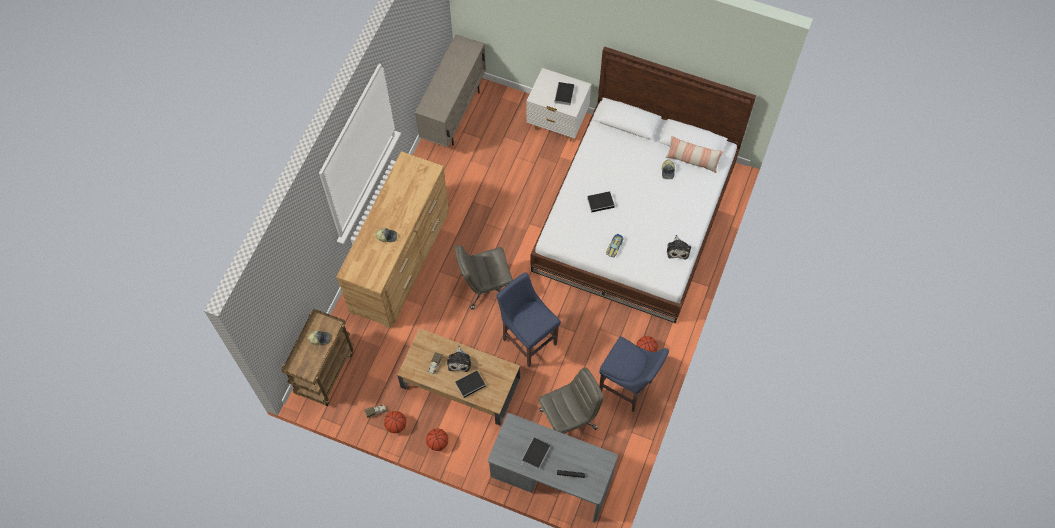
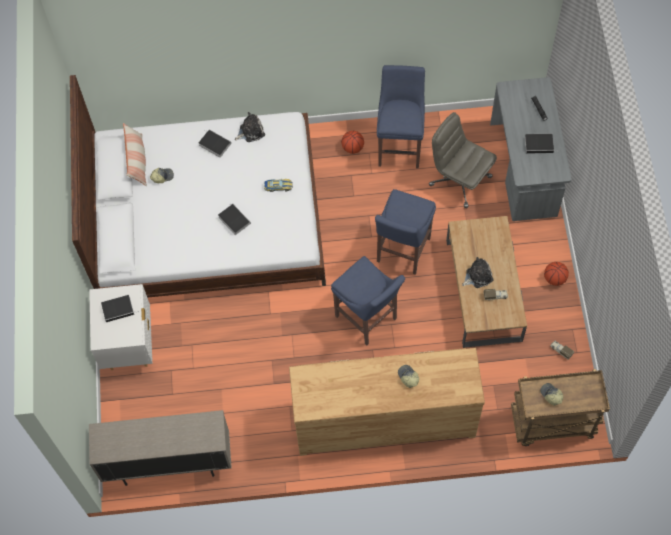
camera: 115 degrees left, 0 degrees up
basketball [384,411,406,433] -> none
grey office chair [455,245,513,309] -> blue stool [331,256,405,346]
book [455,370,488,398] -> book moved to [199,129,231,158]

